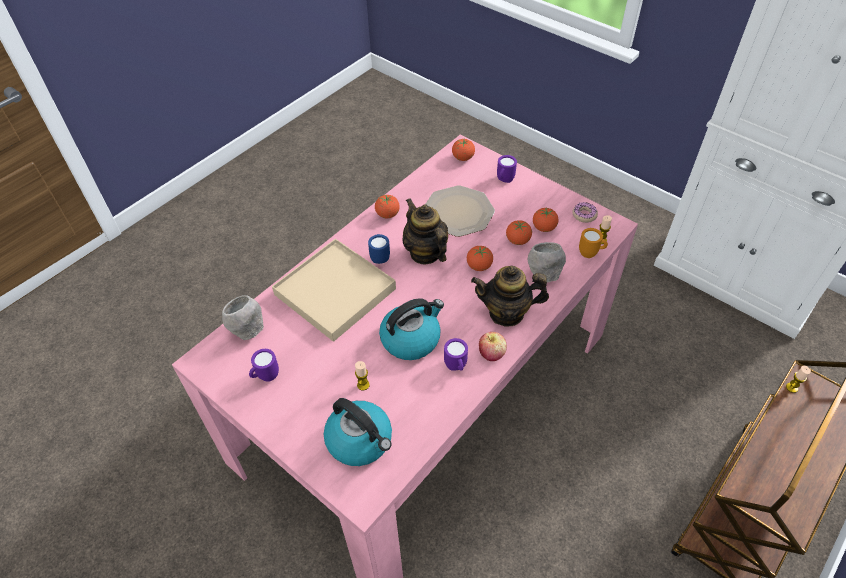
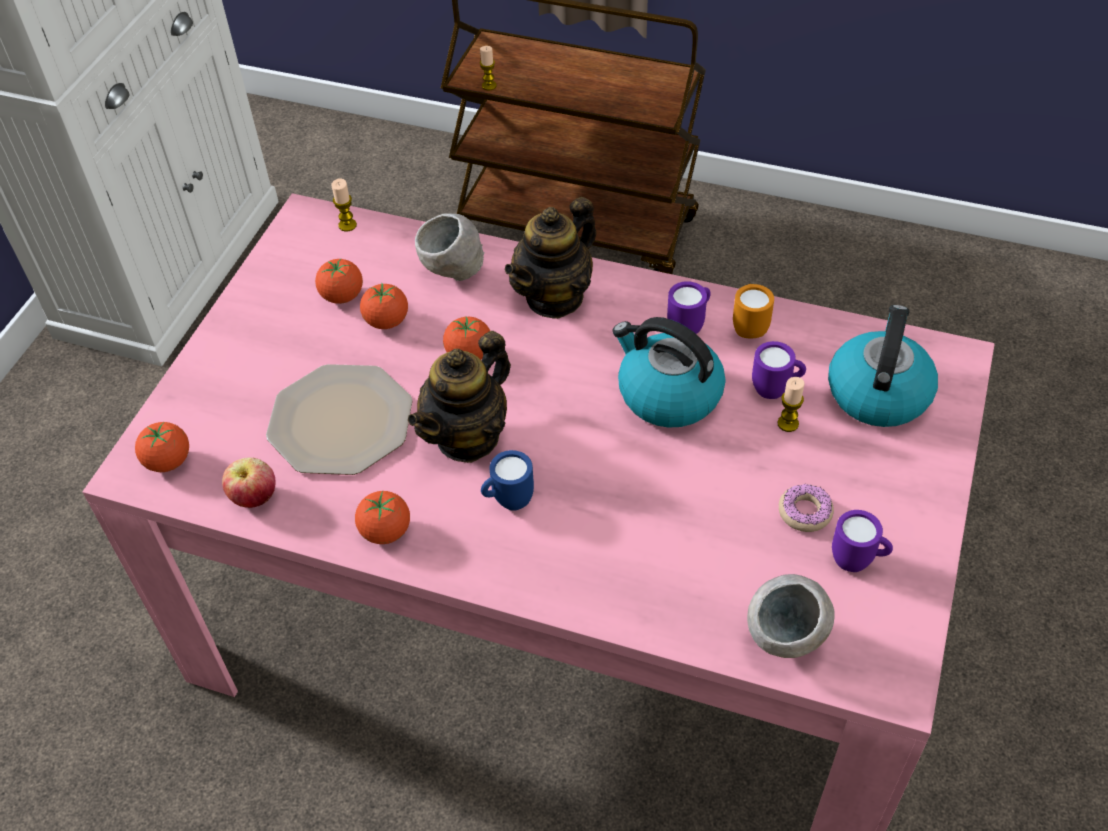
camera: 110 degrees left, 0 degrees up
beige tray [272,239,396,342] -> none
teapot [471,266,549,326] -> teapot turned 60 degrees clockwise [505,197,597,319]
apple [479,332,507,361] -> apple moved to [222,457,275,508]
purple mug [497,155,517,183] -> purple mug moved to [752,341,806,399]
donut [573,202,598,223] -> donut moved to [779,484,834,532]
orange mug [579,228,608,258] -> orange mug moved to [733,284,774,338]

